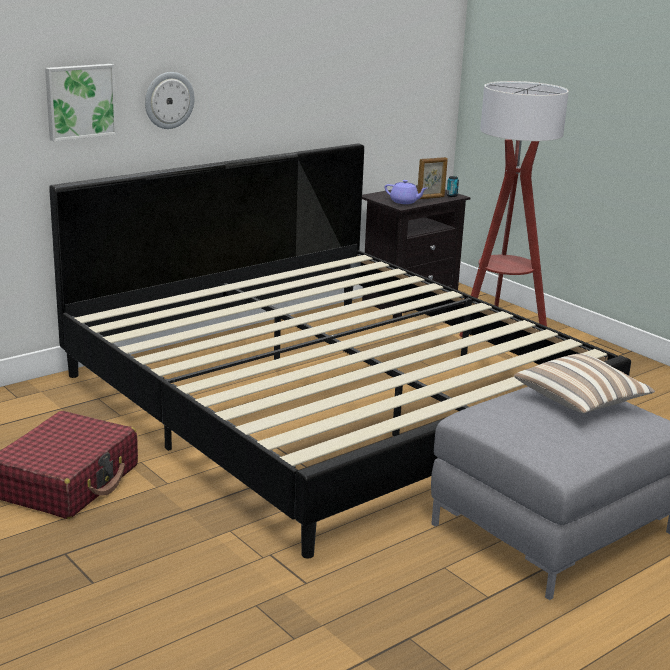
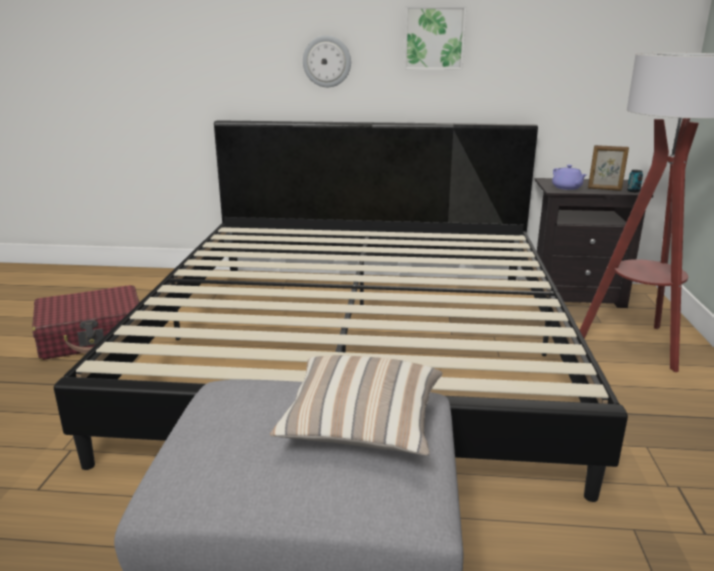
camera: 45 degrees right, 0 degrees up
picture [45,64,117,141] -> picture moved to [404,6,466,70]

